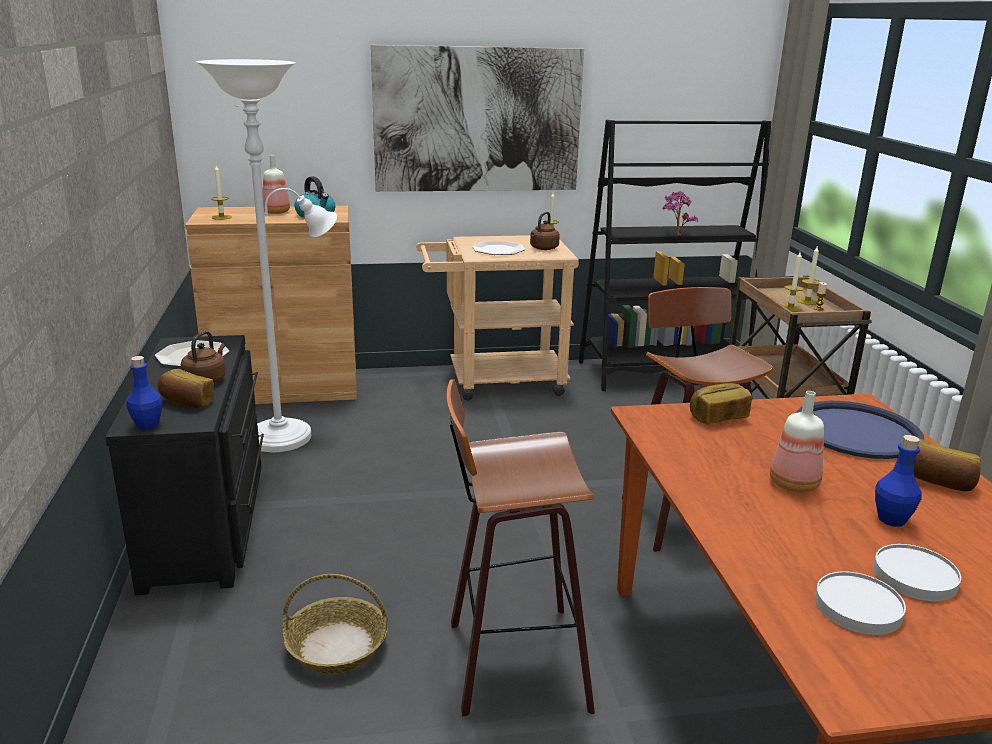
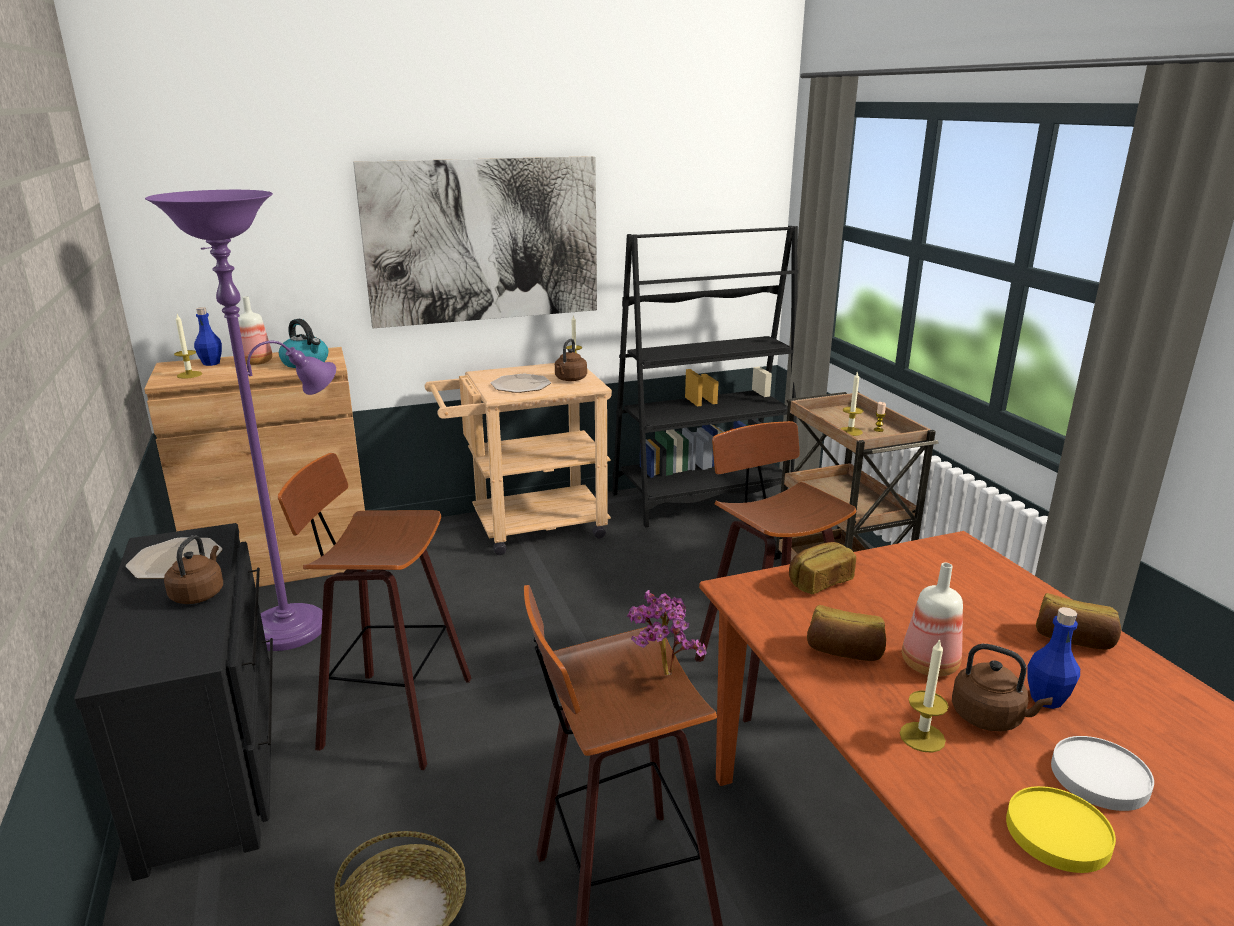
camera: 10 degrees left, 0 degrees up
blue bottle [126,356,162,430] -> blue bottle moved to [194,307,222,366]
bread [157,369,214,408] -> bread moved to [807,605,886,661]
white floor lamp [196,59,337,452] -> purple floor lamp [145,190,336,651]
potted plant [662,191,698,236] -> potted plant moved to [627,590,706,676]
blue tray [796,401,924,459] -> none
candle [797,245,820,305] -> candle moved to [900,638,948,753]
white plate [815,571,906,635] -> yellow plate [1006,786,1116,873]
none -> stool [278,453,471,770]
none -> brown kettle [952,644,1053,731]

